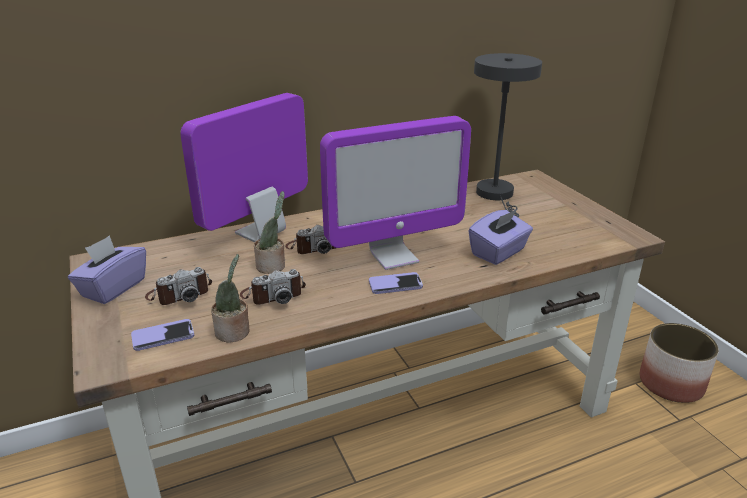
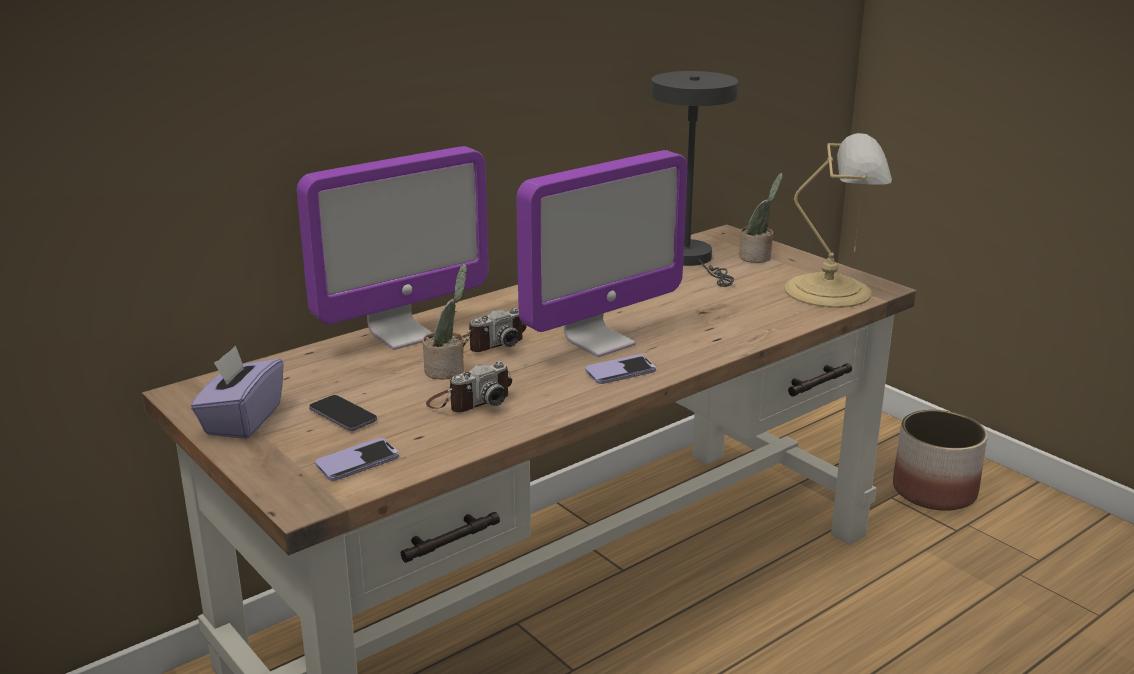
camera: 15 degrees left, 5 degrees down
camera [145,267,212,305] -> phone [309,395,377,431]
monitor [180,93,308,242] -> monitor turned 150 degrees counterclockwise [297,146,489,350]
potted plant [211,254,249,342] -> potted plant moved to [739,173,783,263]
purple tissue box [468,209,533,265] -> none
none -> table lamp [784,133,892,308]

